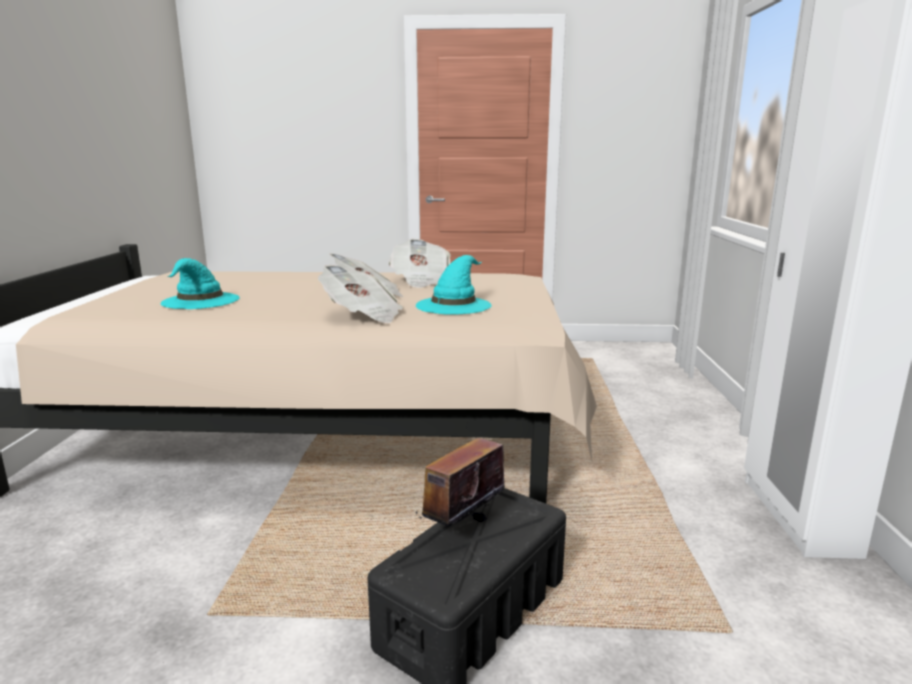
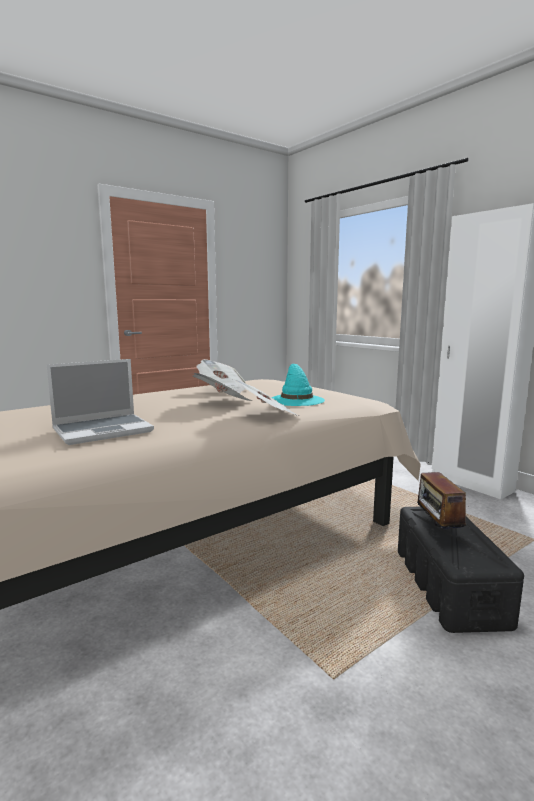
camera: 40 degrees left, 5 degrees down
turquoise hat [160,258,240,309] -> laptop [46,359,154,445]

